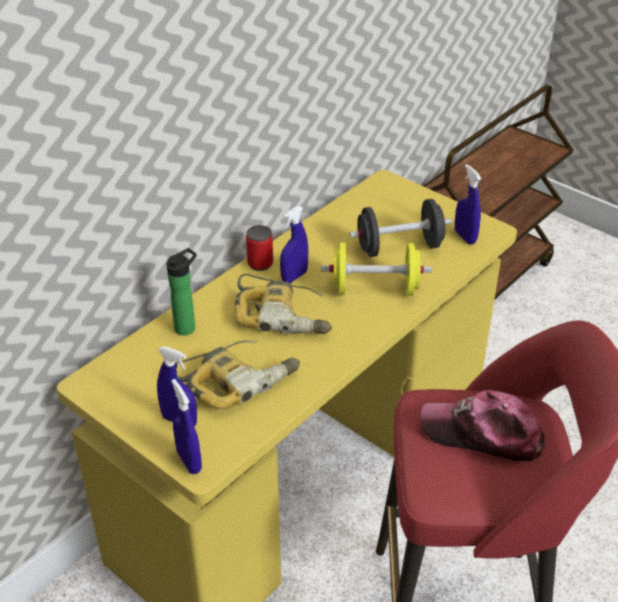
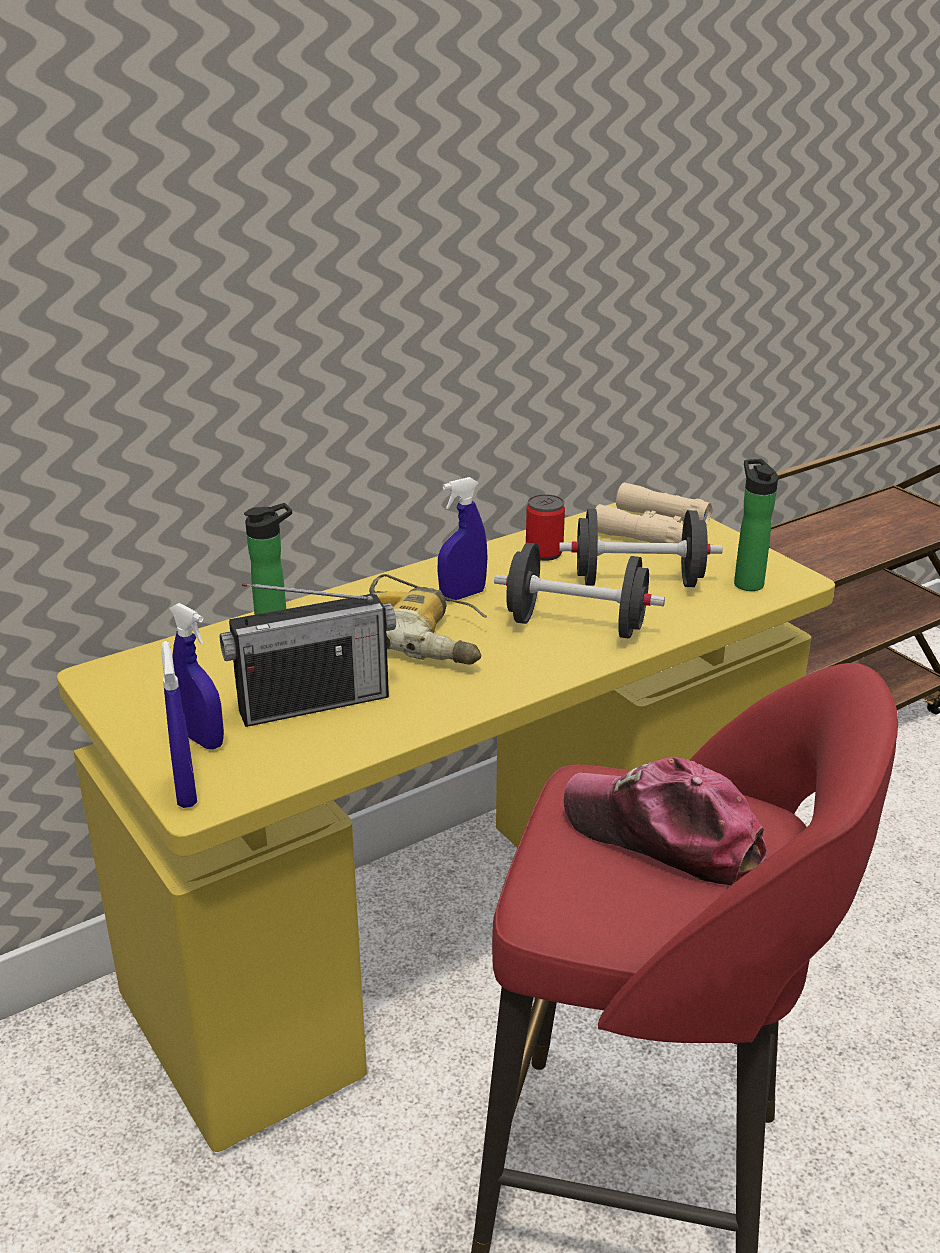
camera: 15 degrees right, 10 degrees down
power drill [176,341,300,409] -> radio [220,583,396,727]
can [246,225,273,271] -> can moved to [526,494,565,561]
yellow dumbbell [321,242,432,296] -> black dumbbell [494,543,665,639]
blue spray bottle [455,164,481,245] -> bottle [734,459,778,591]
none -> beige binoculars [595,482,712,543]

